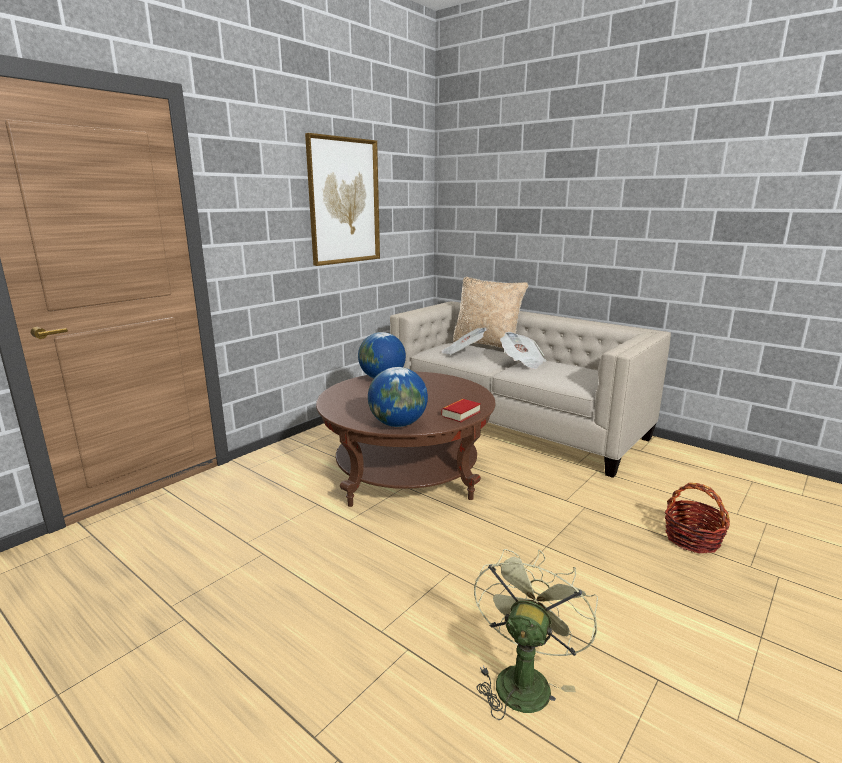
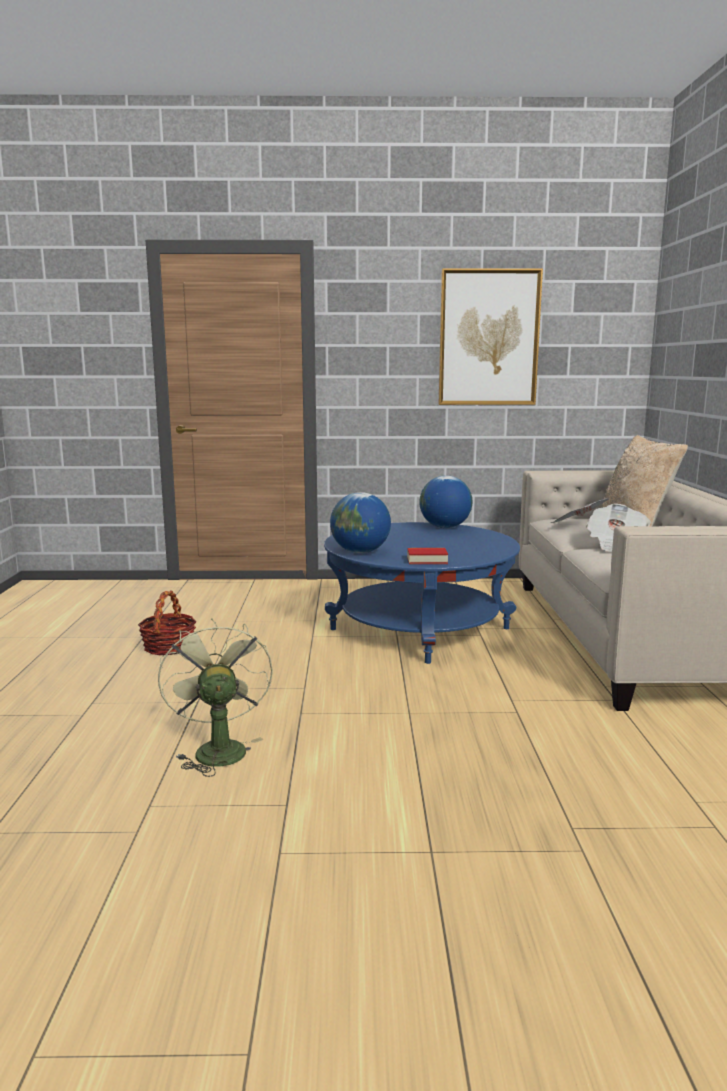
camera: 50 degrees right, 5 degrees down
brown coffee table [316,372,495,507] -> blue coffee table [324,522,520,664]
green fan [474,549,598,720] -> green fan turned 90 degrees counterclockwise [158,618,273,777]
basket [665,483,730,554] -> basket moved to [138,590,196,656]

